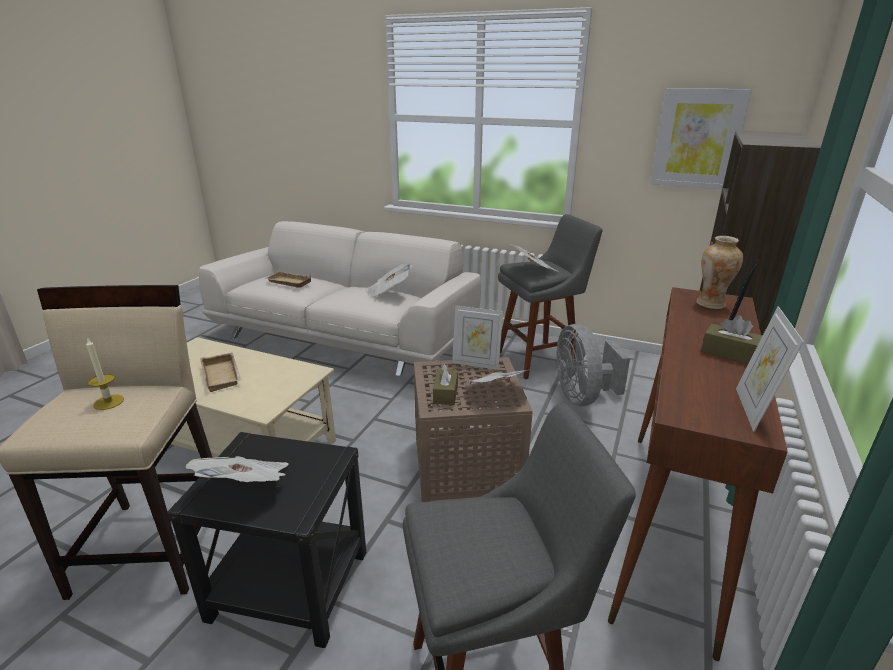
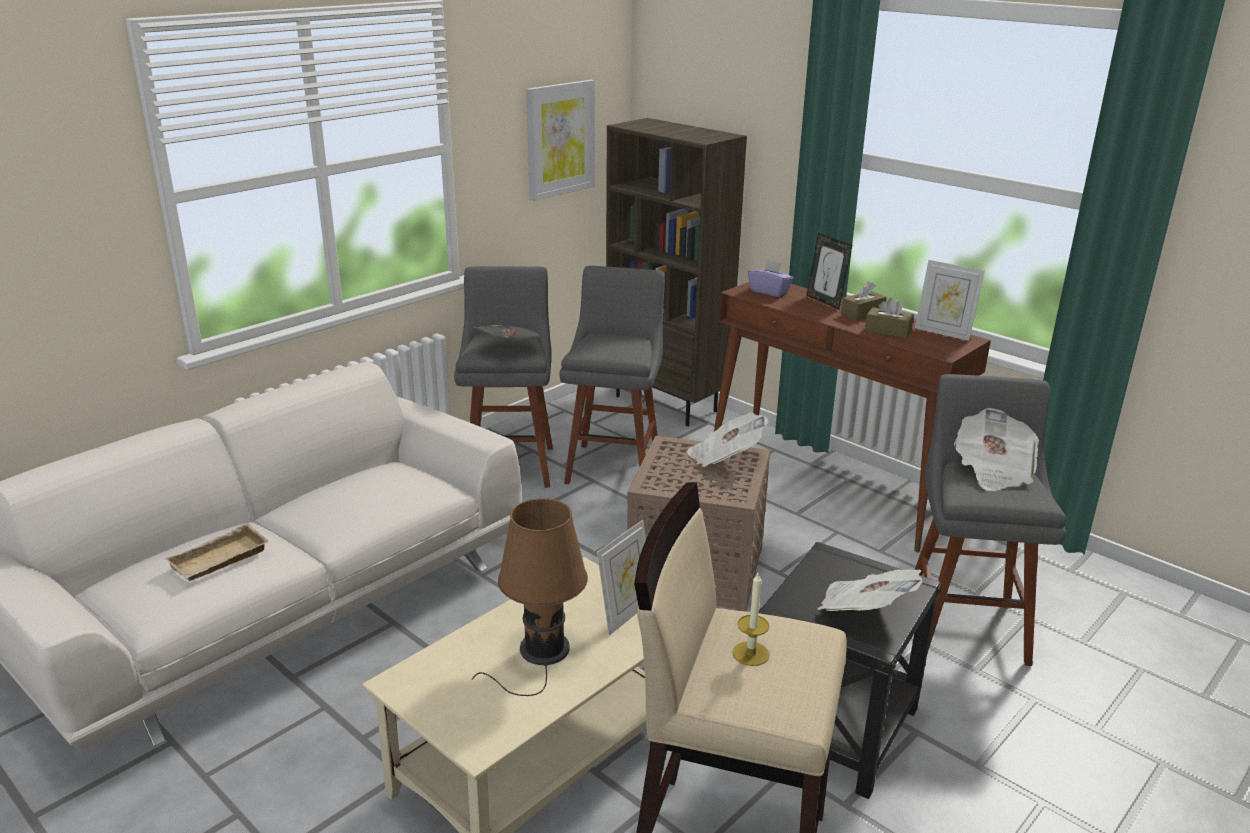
camera: 70 degrees left, 0 degrees up
beige tray [200,352,241,392] -> brown table lamp [472,498,588,696]
newspaper [365,264,412,297] -> newspaper moved to [954,408,1039,491]
brown tissue box [433,364,458,405] -> brown tissue box moved to [865,297,914,338]
picture frame [452,306,503,370] -> picture frame moved to [597,520,646,636]
grey fan [556,324,630,406] -> grey stool [560,266,665,484]
vase [696,236,743,309] -> purple tissue box [748,259,793,297]

